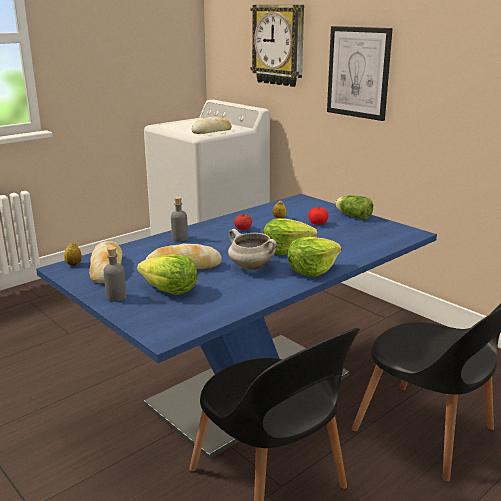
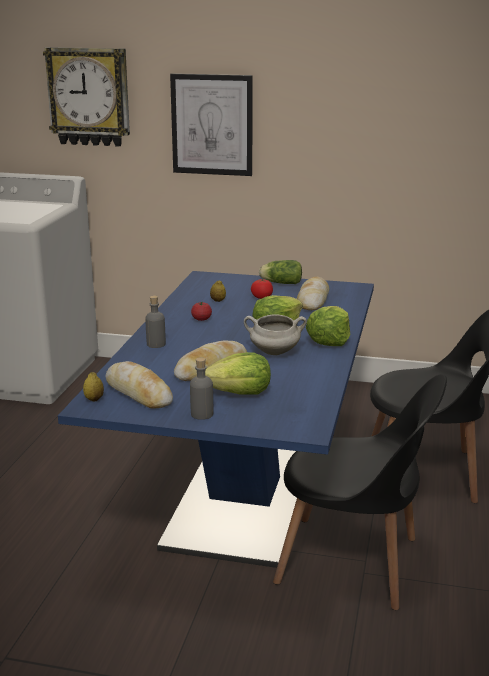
camera: 35 degrees left, 0 degrees up
bread [191,116,232,134] -> bread moved to [297,277,329,310]

